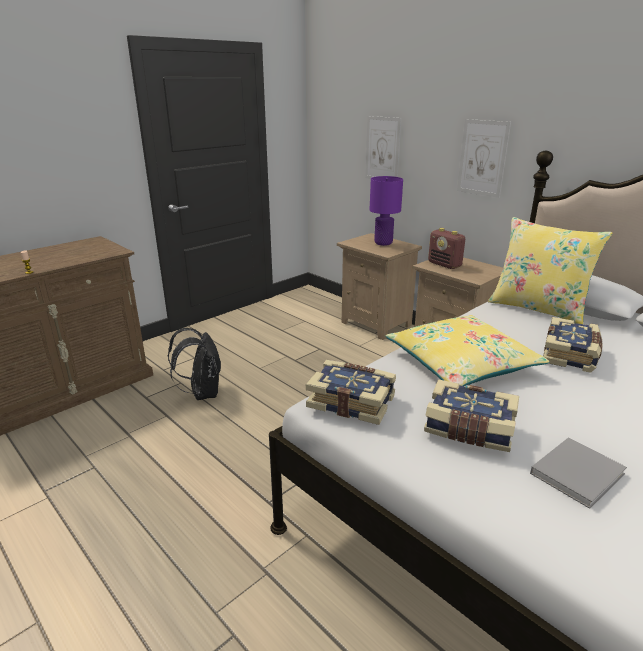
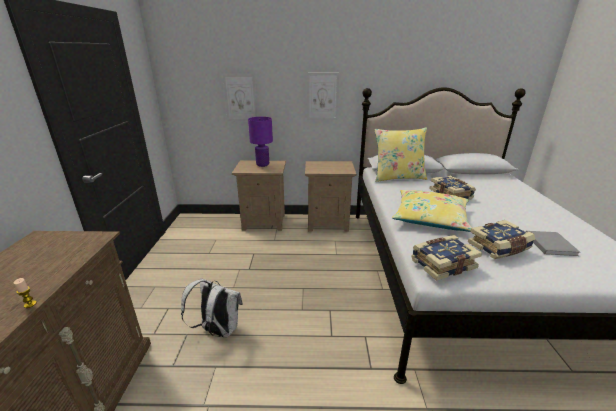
camera: 45 degrees left, 0 degrees up
black backpack [168,328,221,400] -> white backpack [181,278,243,338]
radio [428,228,465,269] -> none

